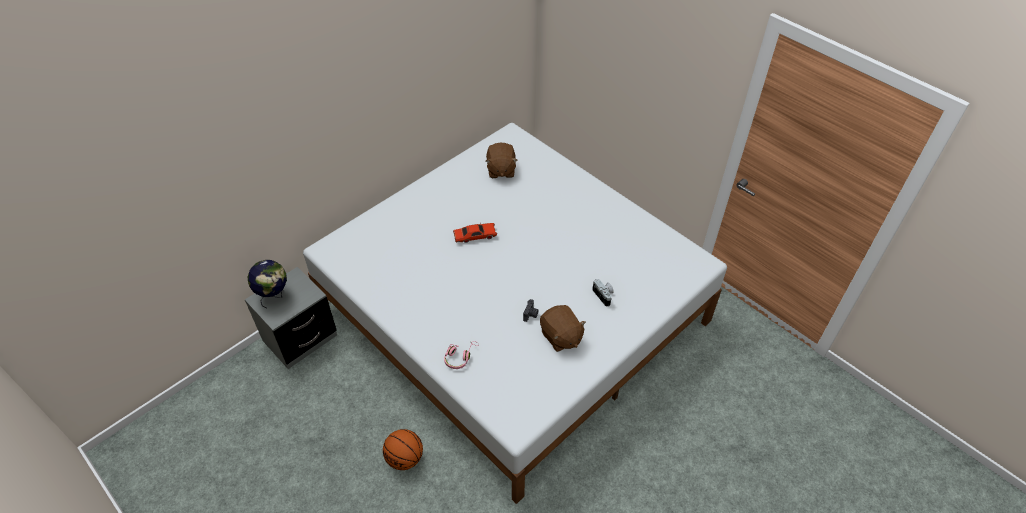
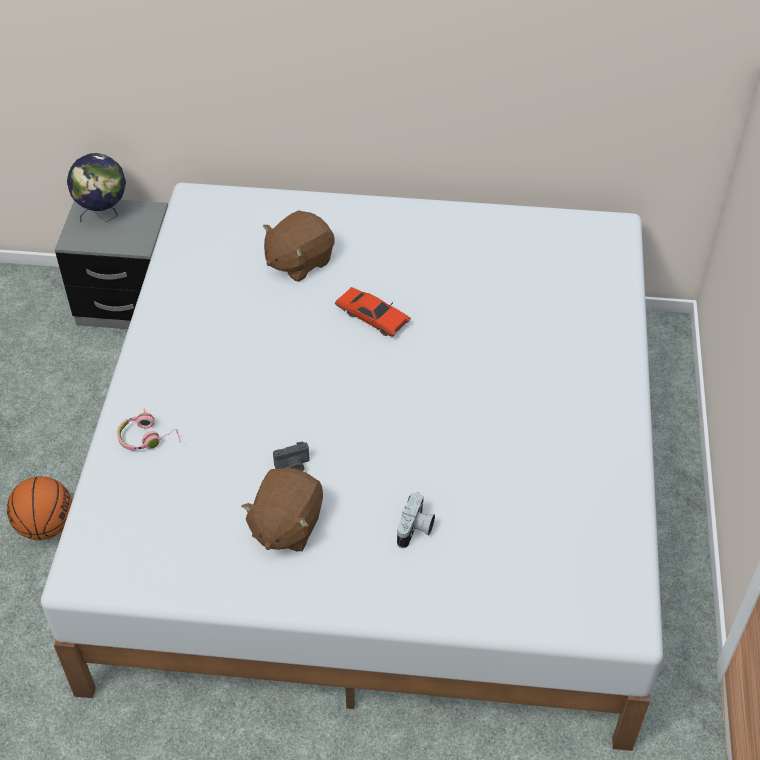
camera: 50 degrees right, 0 degrees up
brown plush toy [485,142,518,178] -> brown plush toy moved to [263,210,335,282]

